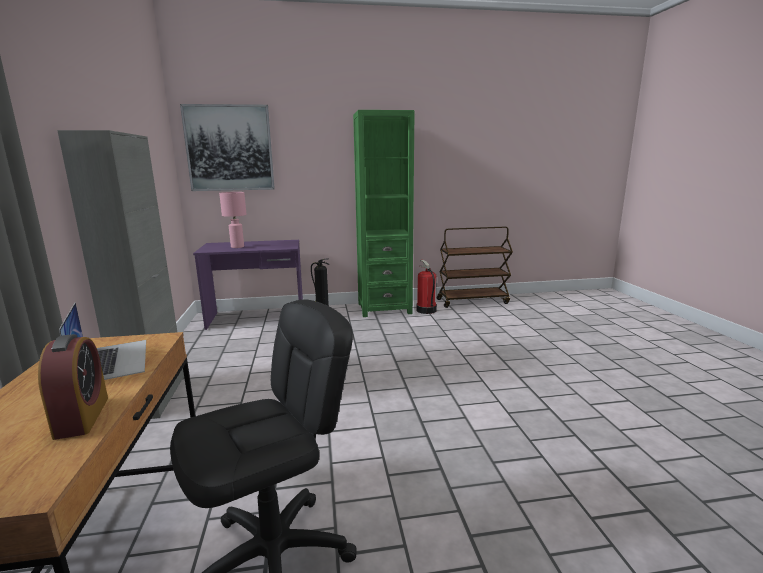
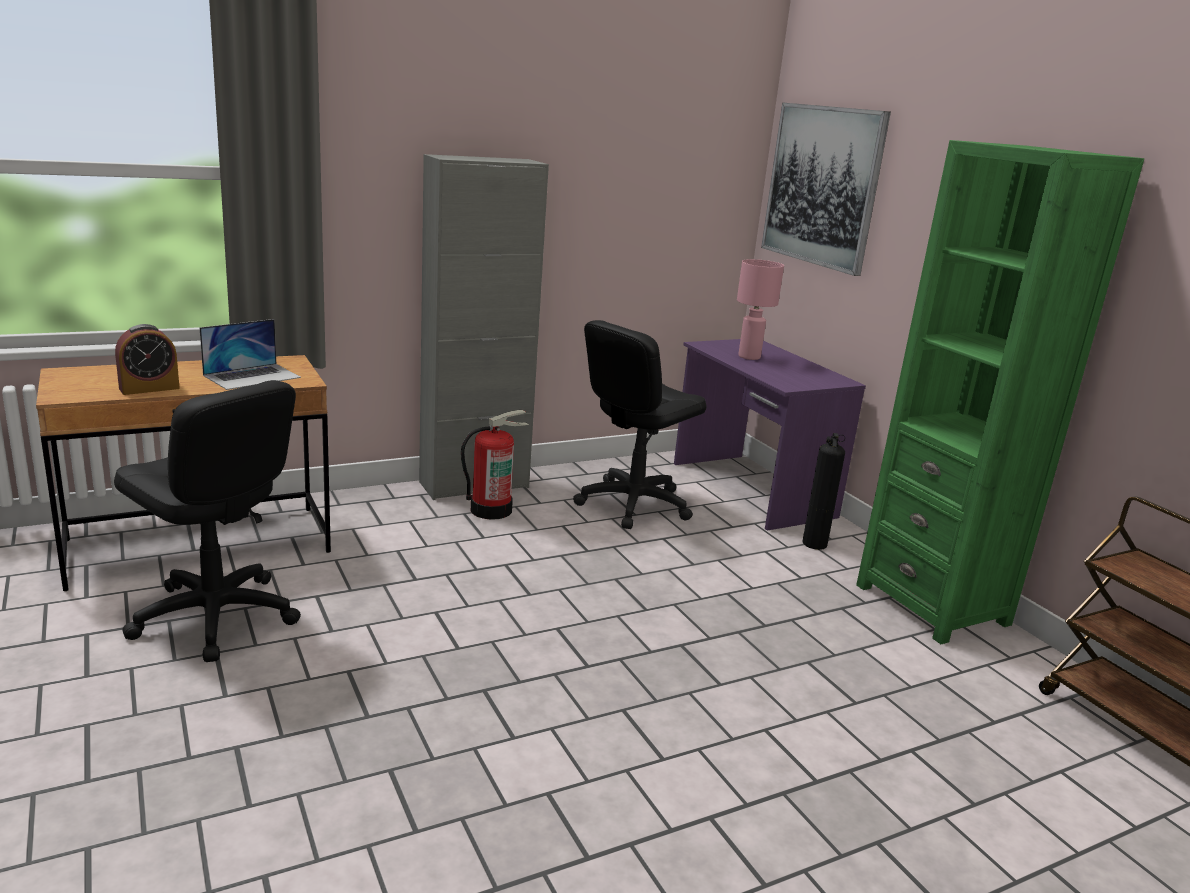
camera: 70 degrees right, 5 degrees up
fire extinguisher [417,260,437,314] -> fire extinguisher moved to [461,410,529,520]
none -> black office chair [573,320,706,529]

